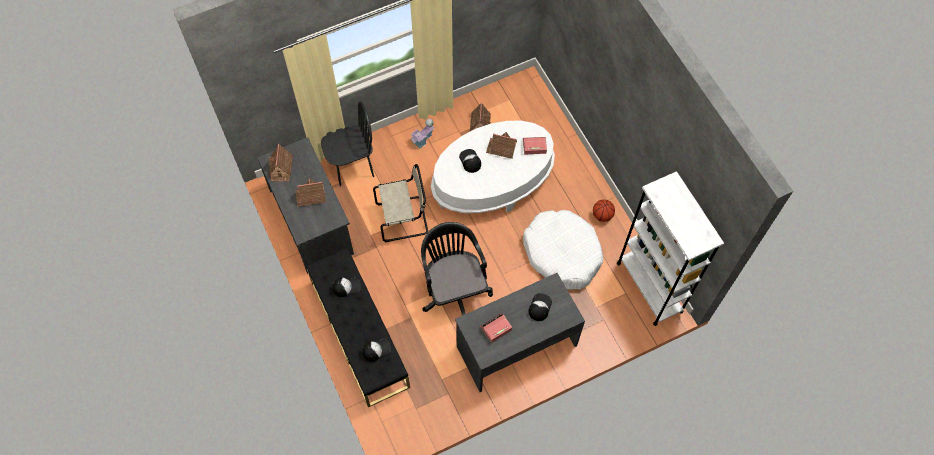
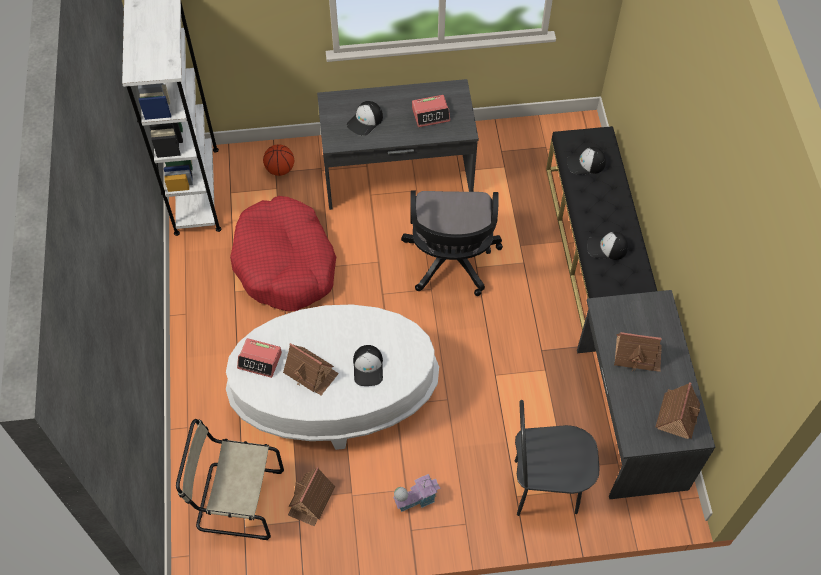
camera: 160 degrees left, 5 degrees down
beige chair [373,164,428,243] -> beige chair moved to [176,419,284,540]
white dog bed [523,210,603,290] -> red dog bed [230,196,336,311]
basketball [593,200,615,222] -> basketball moved to [263,144,294,176]

